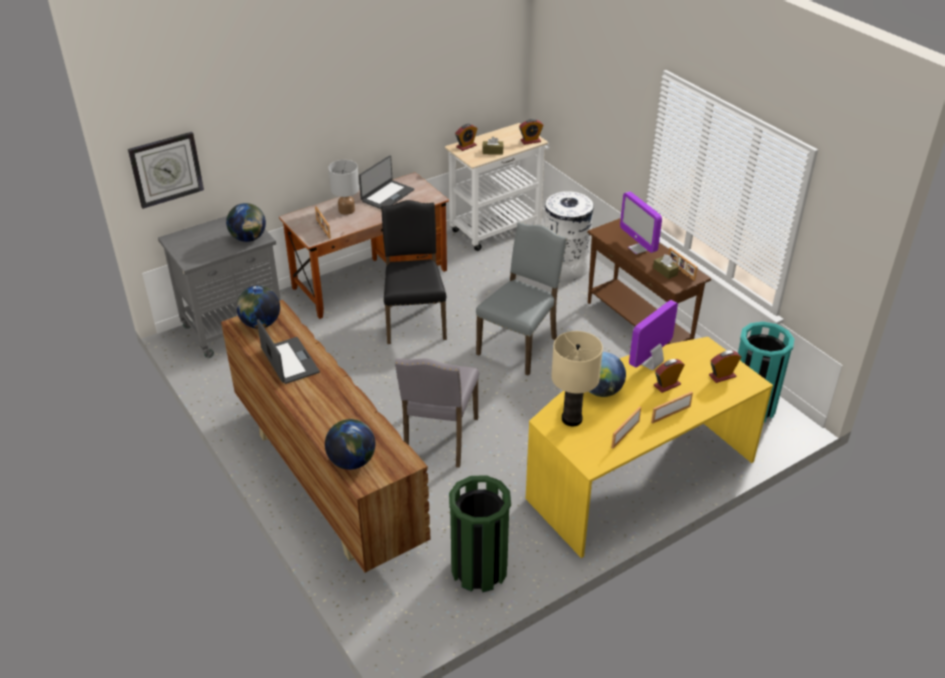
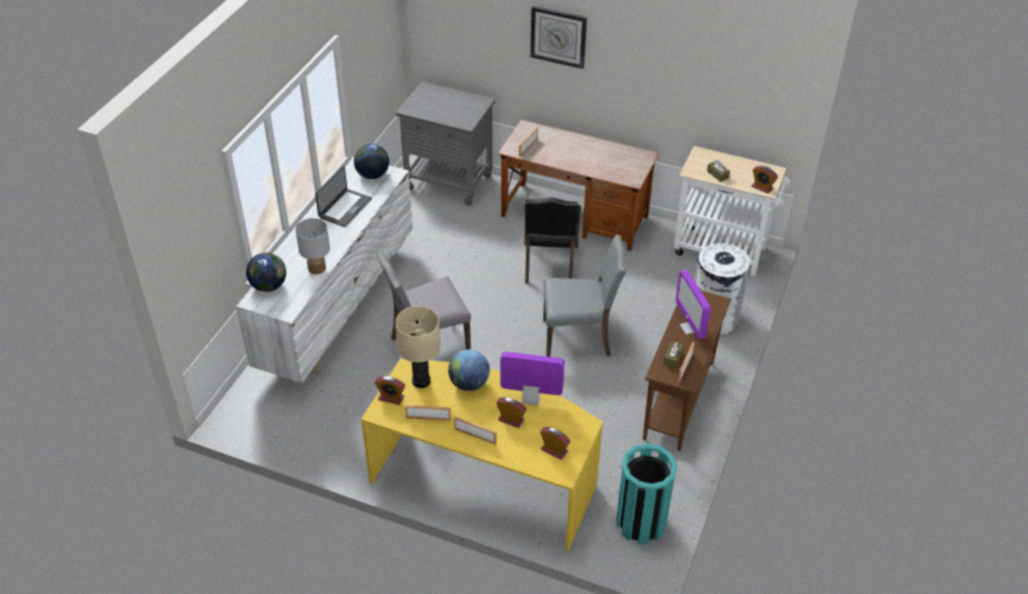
camera: 55 degrees right, 5 degrees up
wall clock [128,132,204,209] -> wall clock moved to [530,6,587,69]
brown cabinet [221,300,431,572] -> white cabinet [236,164,413,383]
globe [226,203,266,242] -> none
grey table lamp [328,160,359,215] -> grey table lamp moved to [295,218,330,274]
laptop [359,155,414,209] -> none
black chair [381,200,447,344] -> black chair turned 135 degrees clockwise [524,197,581,284]
green trash can [449,475,511,592] -> none
alarm clock [455,124,478,151] -> alarm clock moved to [375,376,405,405]
monitor [620,191,662,254] -> monitor turned 45 degrees counterclockwise [676,270,711,339]

